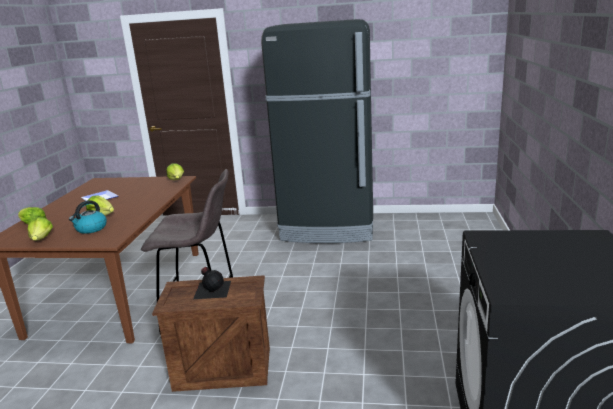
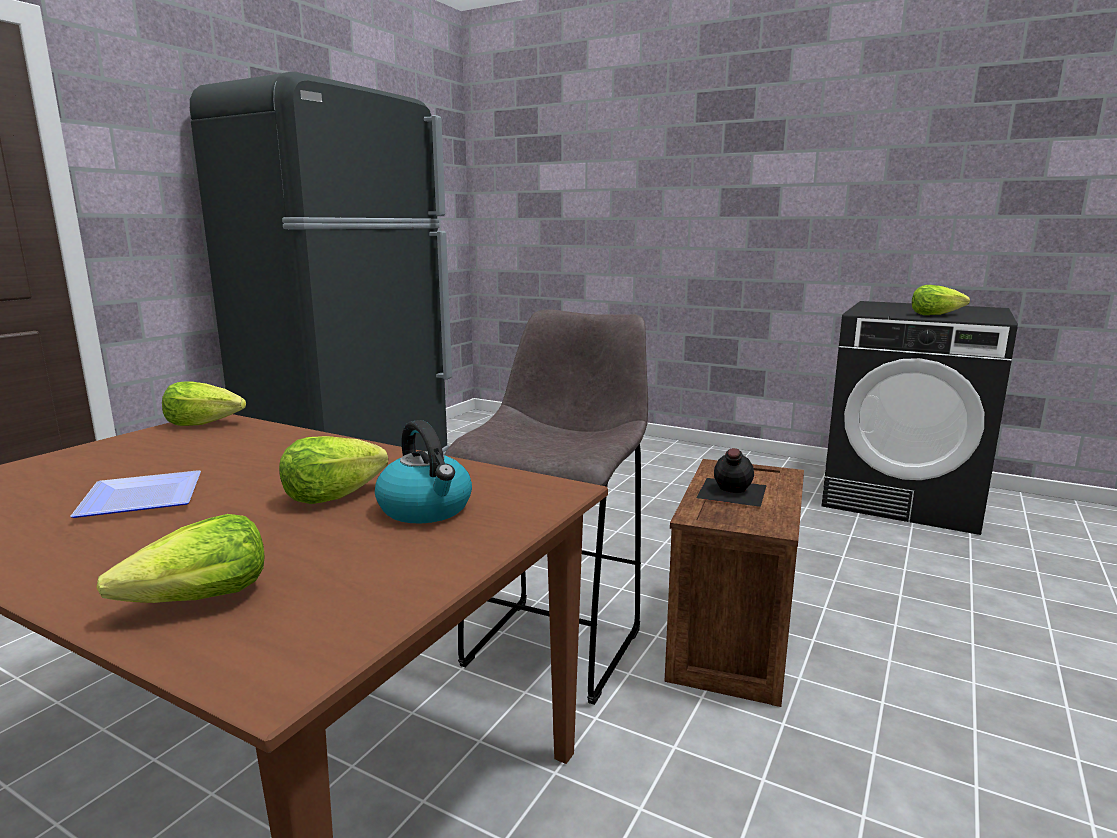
camera: 70 degrees left, 5 degrees down
lettuce [28,217,53,241] -> lettuce moved to [912,285,970,315]

